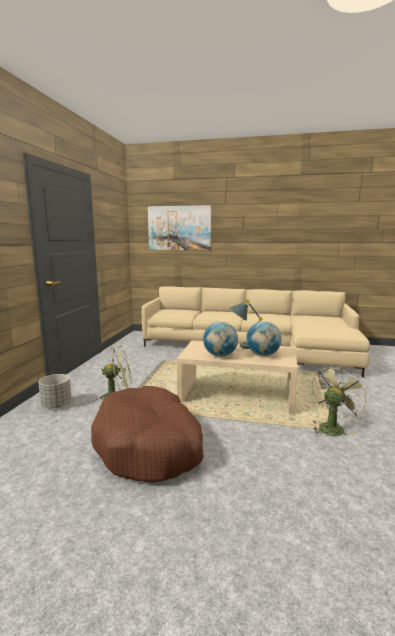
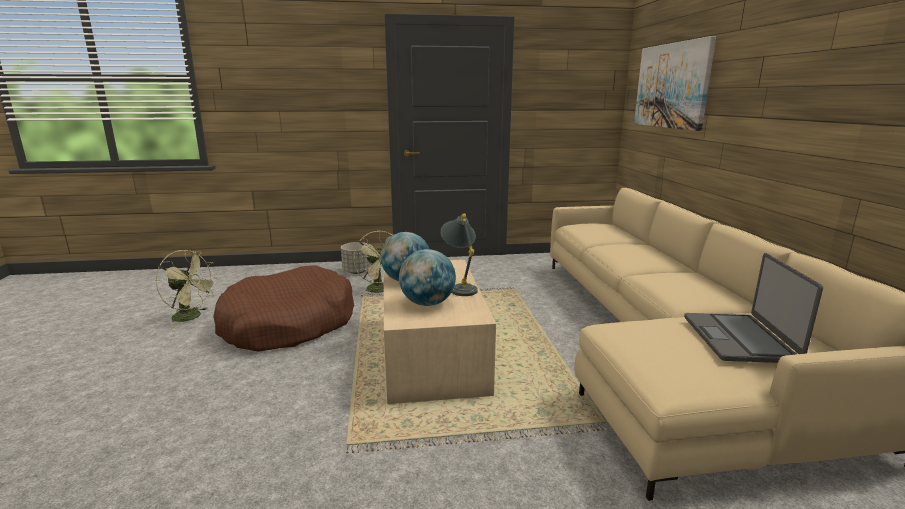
camera: 70 degrees right, 5 degrees up
green fan [311,365,368,436] -> green fan moved to [156,250,218,327]
none -> laptop [684,253,823,363]

